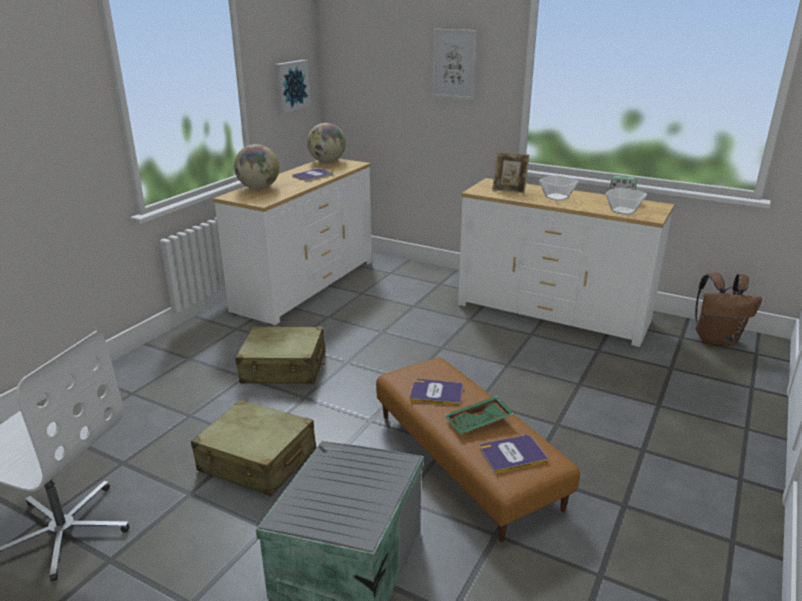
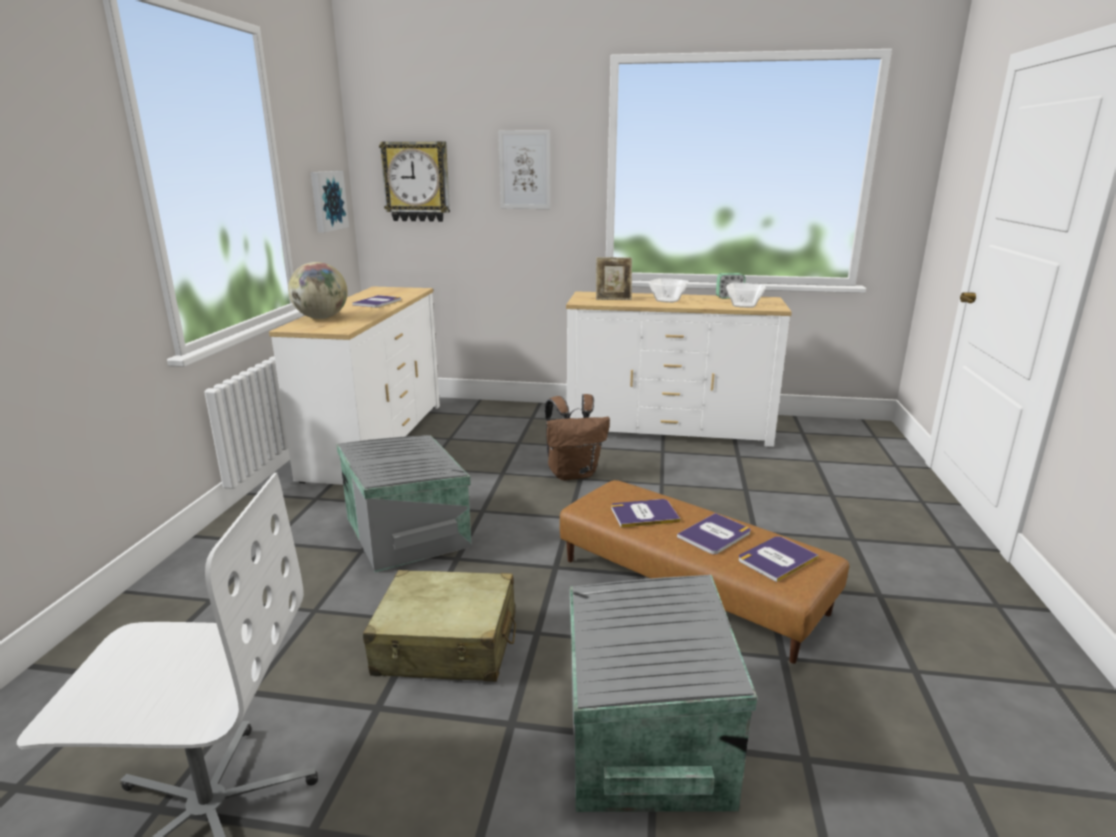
camera: 20 degrees left, 5 degrees down
beige suitcase [235,326,325,384] -> grey storage box [336,435,472,573]
globe [307,123,346,162] -> none
green tray [444,396,514,434] -> book [677,513,751,554]
brown backpack [695,273,762,345] -> brown backpack moved to [545,394,610,481]
none -> wall clock [379,141,450,222]

